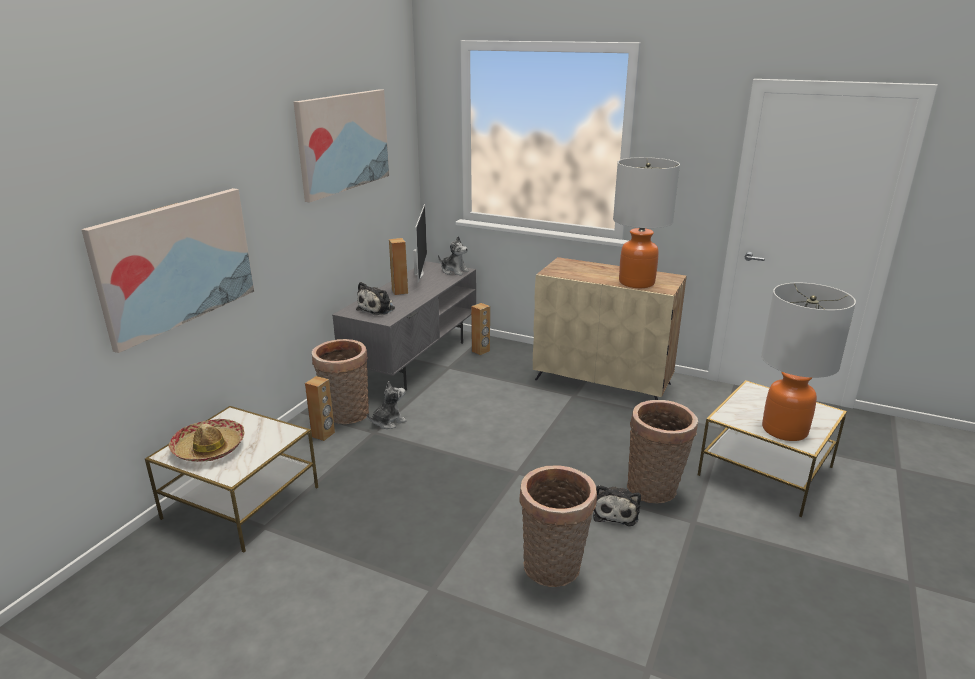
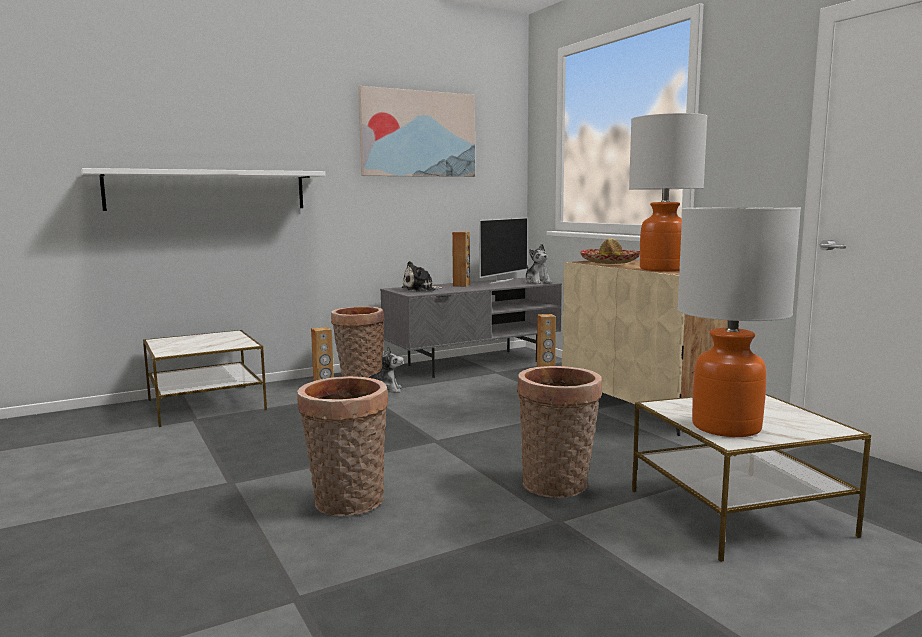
camera: 35 degrees right, 15 degrees down
picture [81,188,254,353] -> white shelf [82,168,325,211]
hat [168,419,245,462] -> hat moved to [579,238,640,264]
plush toy [593,485,641,526] -> none

